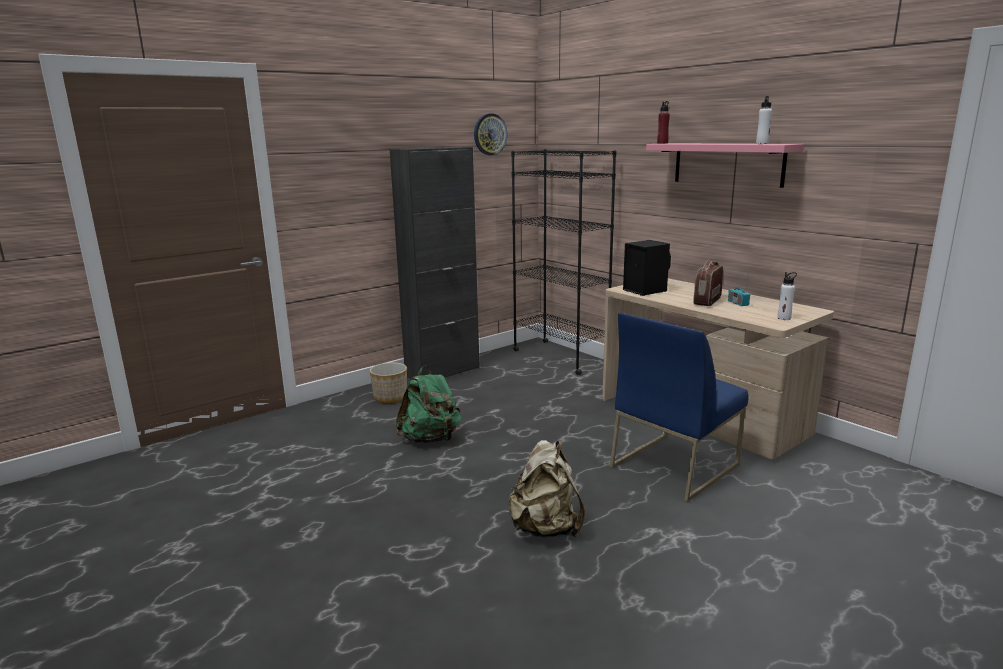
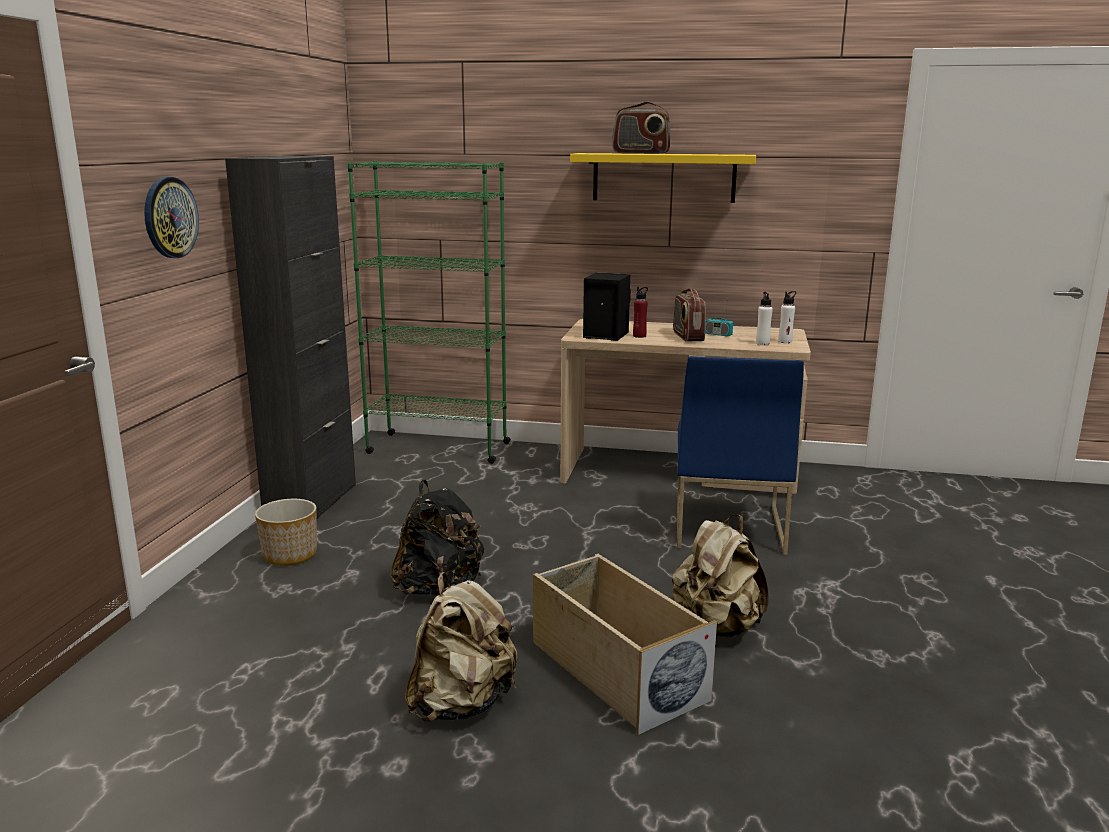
camera: 40 degrees left, 0 degrees up
green backpack [396,365,462,443] -> black backpack [390,479,484,596]
wall clock [474,113,508,156] -> wall clock moved to [144,177,199,258]
black bookcase [511,149,616,375] -> green bookcase [347,161,511,464]
pink shelf [646,143,804,188] -> yellow shelf [570,153,756,203]
red bottle [657,101,670,144] -> red bottle moved to [633,287,648,338]
white bottle [756,96,772,144] -> white bottle moved to [756,292,773,345]
none -> beige backpack [405,572,518,722]
none -> beige storage box [533,554,717,735]
none -> radio [612,101,671,154]

